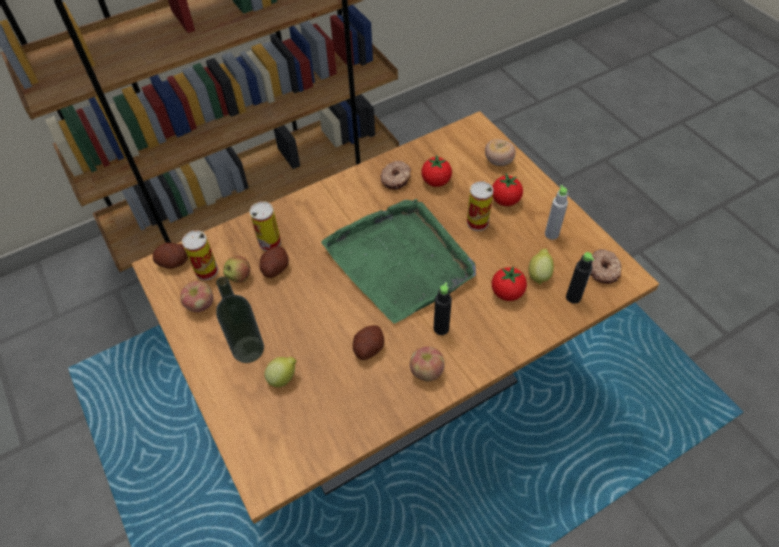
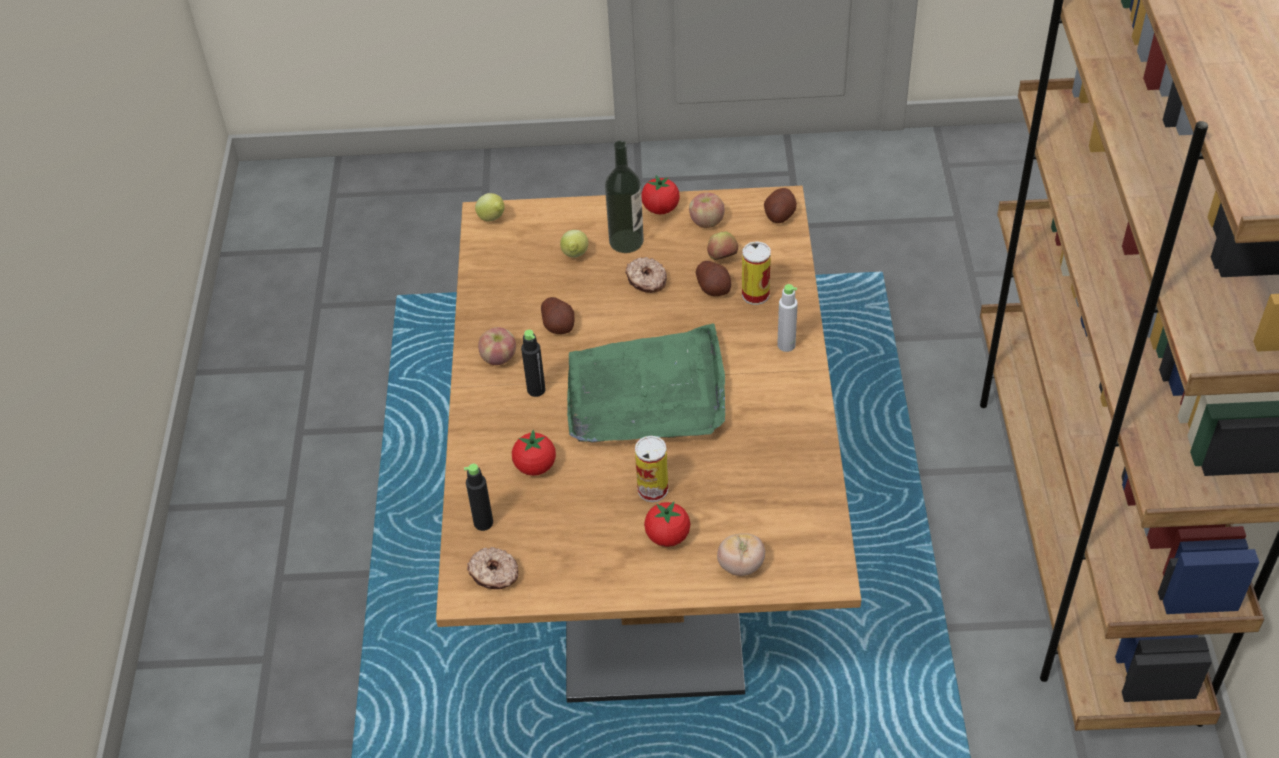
camera: 120 degrees right, 5 degrees down
can [182,230,218,280] -> none
donut [380,161,411,190] -> donut moved to [625,257,667,293]
tomato [421,155,452,187] -> tomato moved to [641,175,680,214]
lemon [529,249,554,284] -> lemon moved to [475,193,504,222]
grey bottle [545,185,568,240] -> grey bottle moved to [777,284,798,352]

